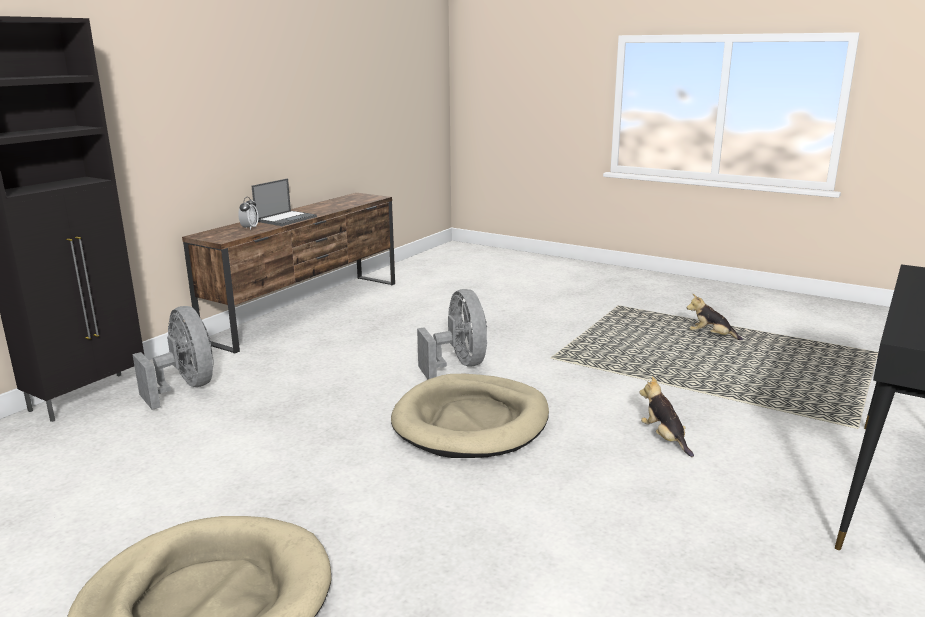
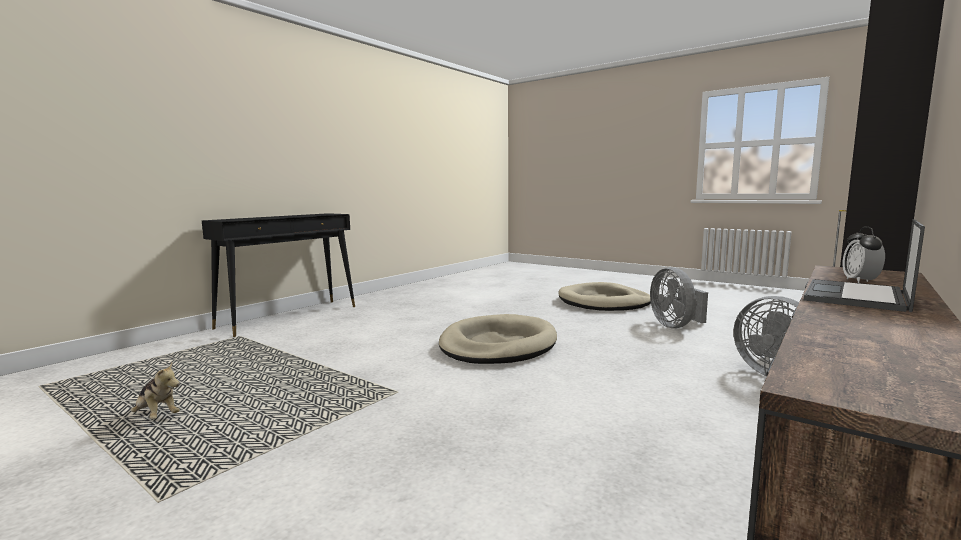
camera: 175 degrees left, 10 degrees down
grey fan [417,289,487,380] -> grey fan moved to [650,267,708,328]
plush toy [639,376,694,457] -> none

